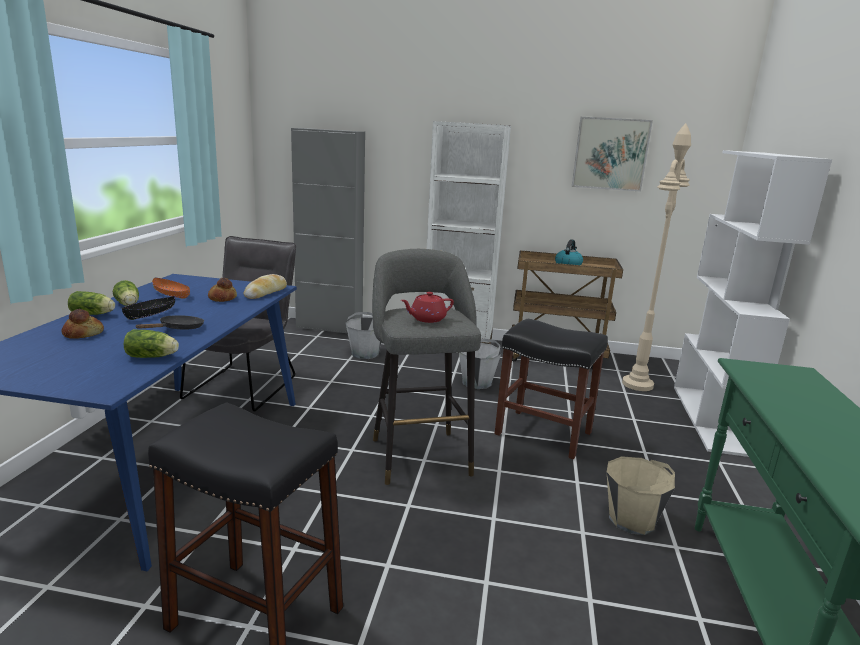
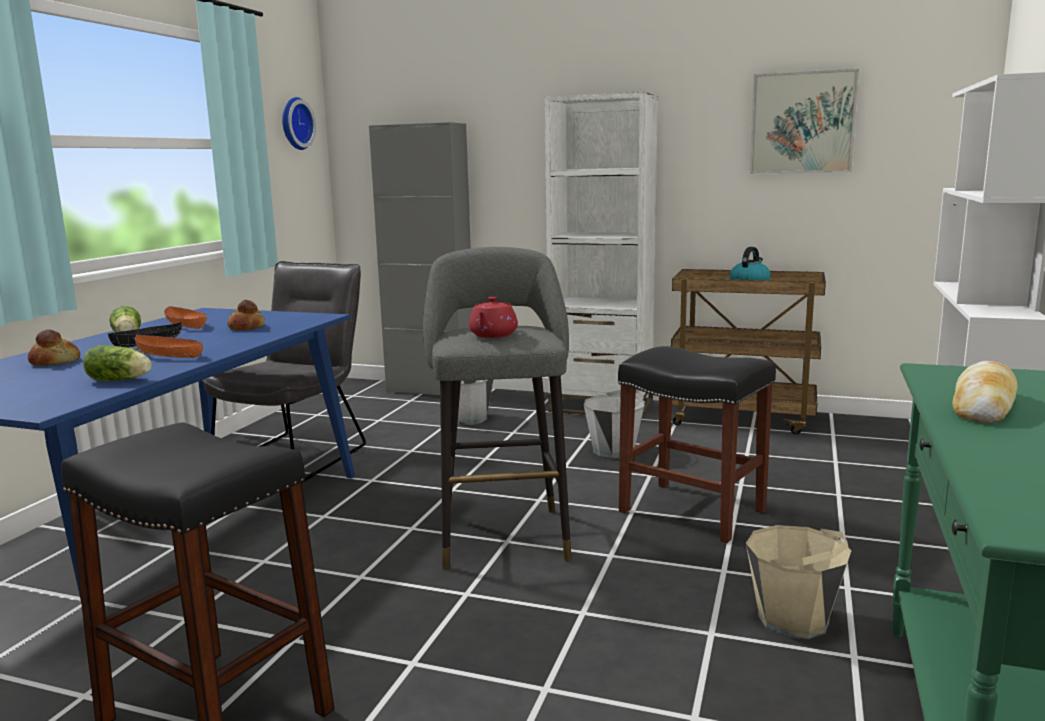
camera: 10 degrees right, 5 degrees down
lettuce [68,291,115,315] -> none
black frying pan [136,315,204,329] -> orange bowl [135,335,203,358]
bread [244,274,287,299] -> bread moved to [952,361,1018,423]
red teapot [401,292,454,323] -> red teapot turned 60 degrees counterclockwise [469,297,518,338]
beige floor lamp [622,123,691,391] -> none
none -> wall clock [282,97,316,150]

